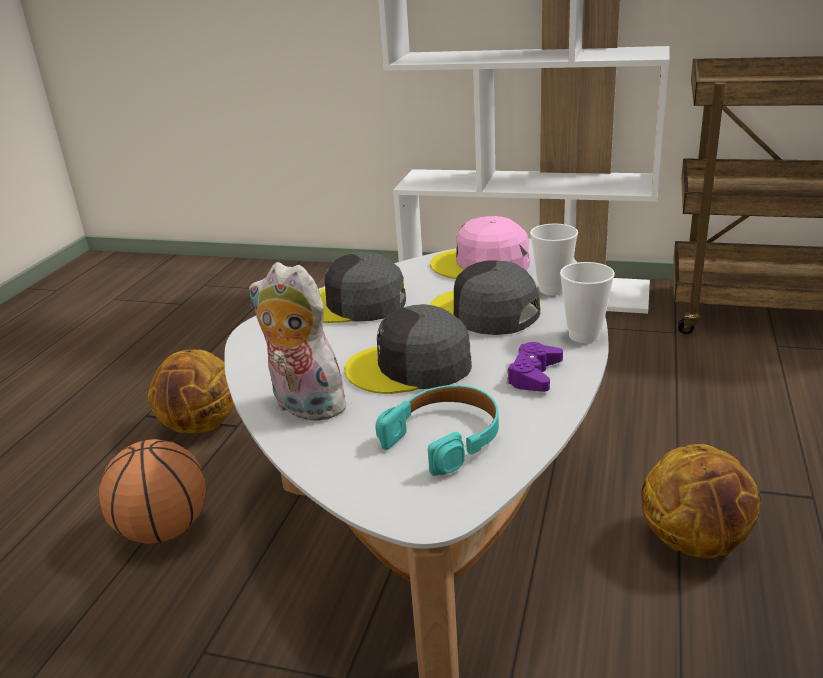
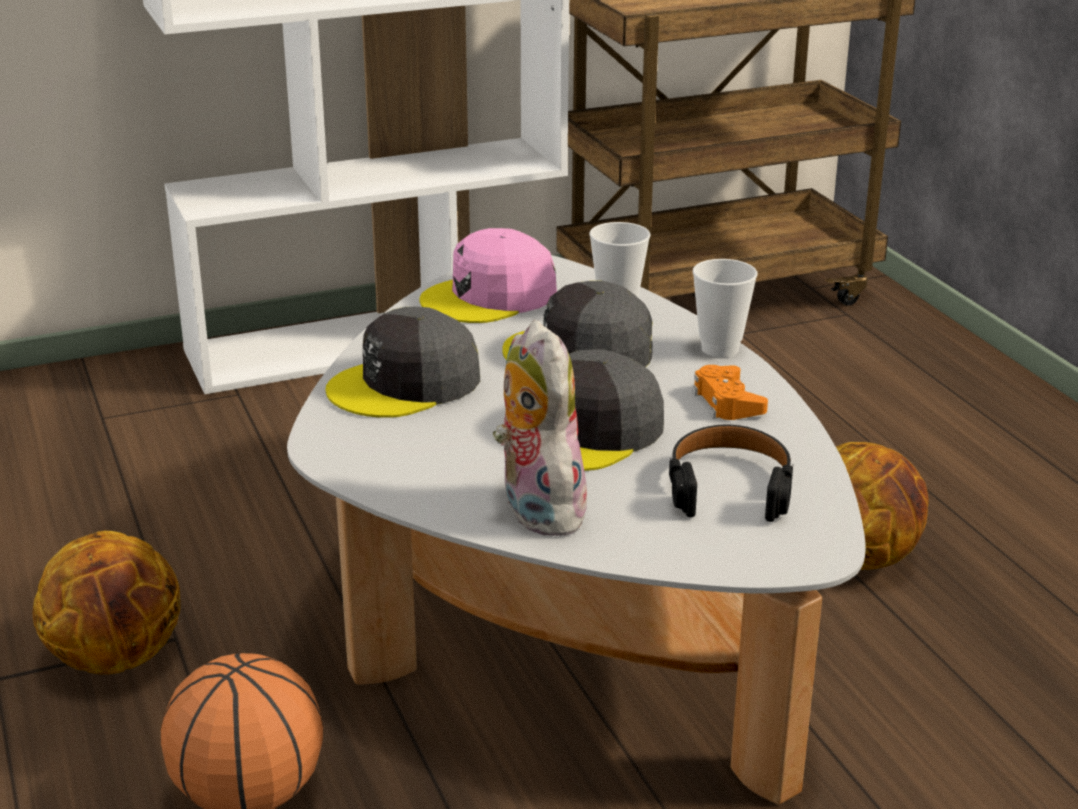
camera: 40 degrees left, 0 degrees up
plush toy [249,262,349,421] -> plush toy turned 75 degrees clockwise [493,320,589,536]
turquoise headphones [375,385,499,476] -> black headphones [669,425,793,522]
purple game controller [507,342,563,392] -> orange game controller [692,365,768,420]

